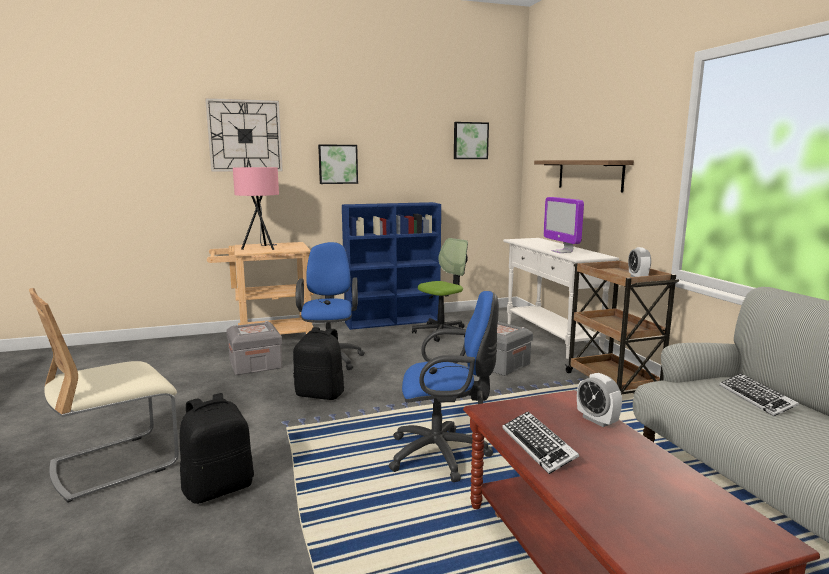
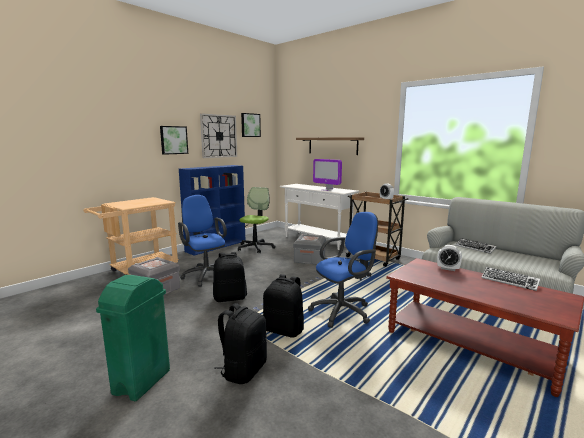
camera: 30 degrees left, 0 degrees up
beige chair [29,288,179,502] -> green trash can [96,275,170,401]
wall clock [205,98,283,172] -> wall clock moved to [200,113,237,158]
pink table lamp [233,167,279,250] -> none
keyboard [502,411,579,474] -> keyboard moved to [482,267,540,291]
none -> black backpack [263,274,304,338]

